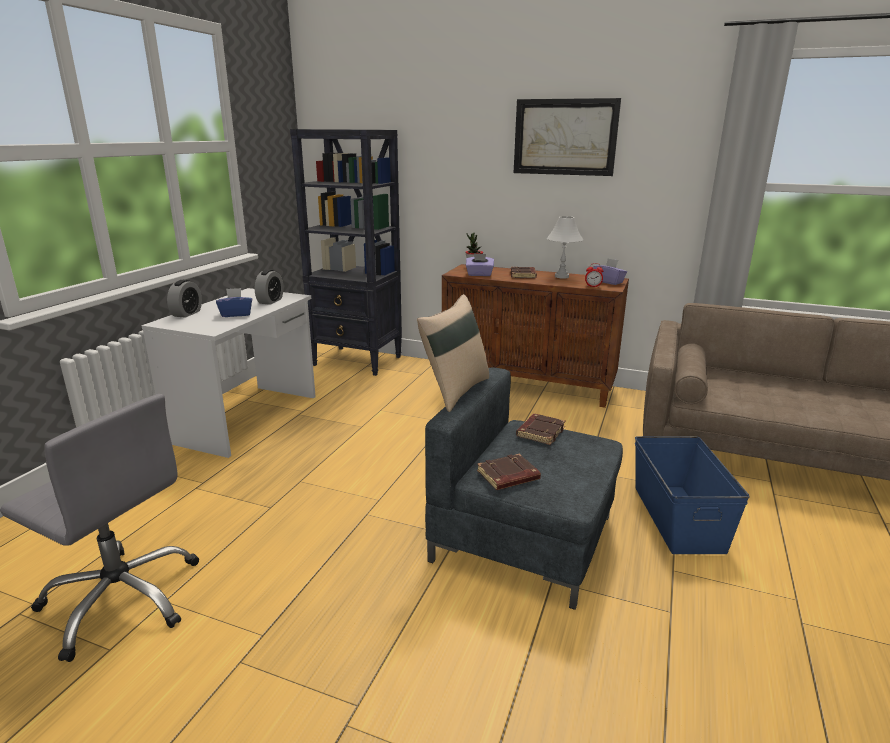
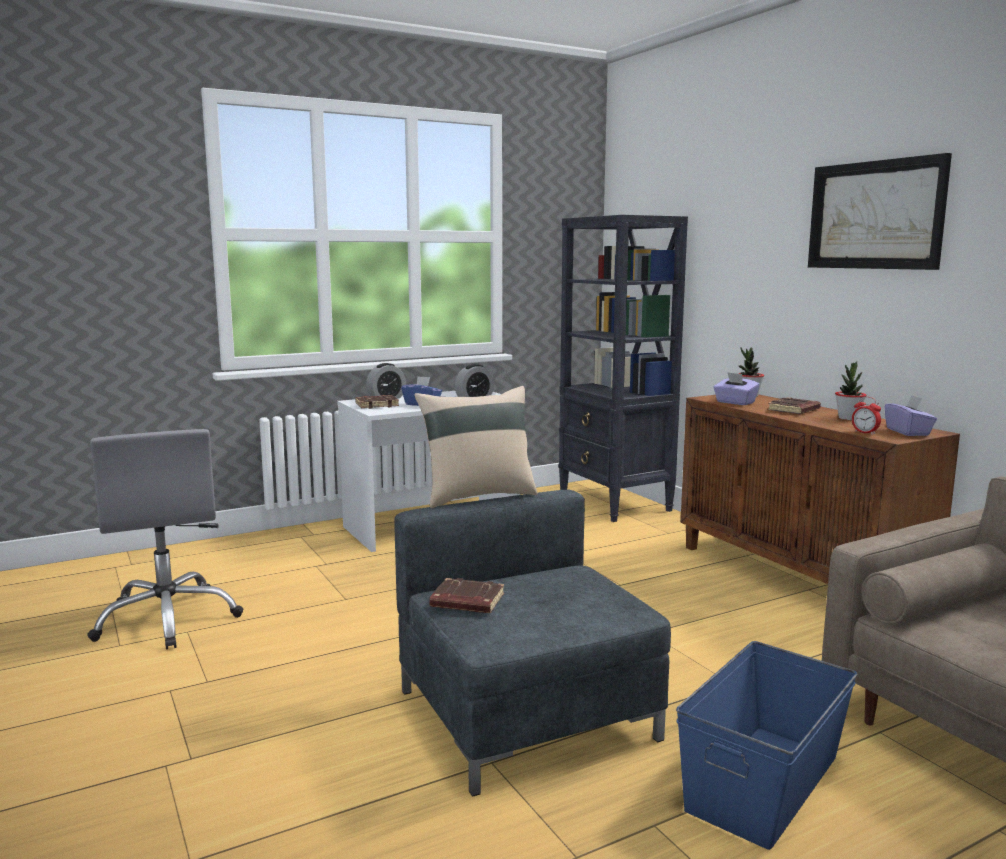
camera: 40 degrees right, 10 degrees down
brown book [516,414,566,445] -> brown book moved to [355,395,399,409]
white table lamp [547,216,583,279] -> potted plant [835,361,866,420]

